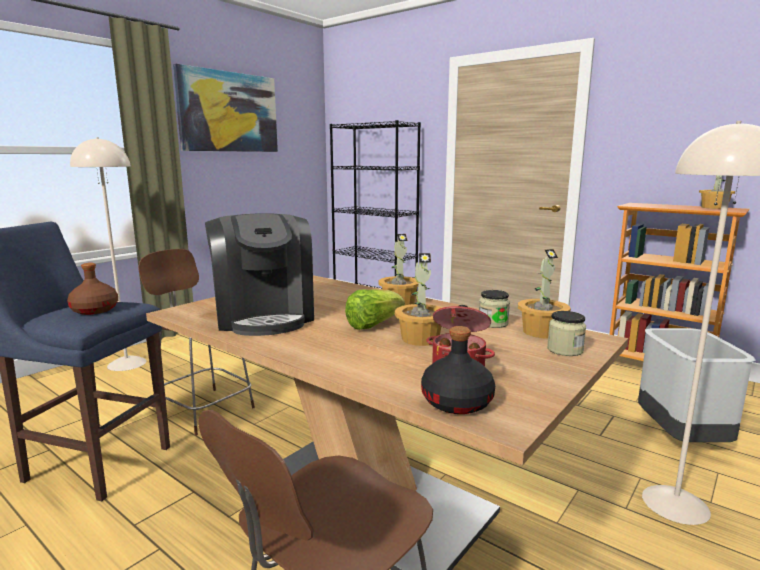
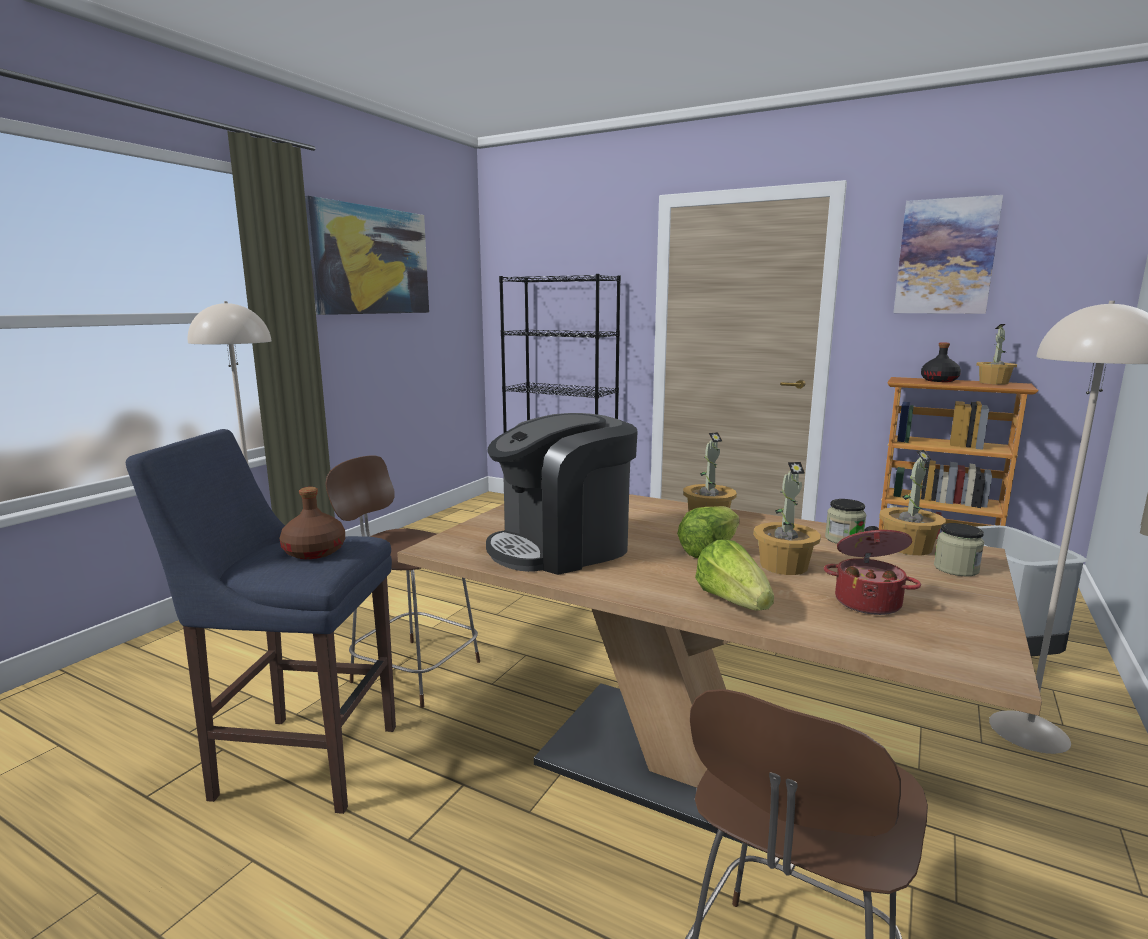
camera: 10 degrees left, 0 degrees up
coffee machine [205,213,314,336] -> coffee machine turned 90 degrees clockwise [486,413,638,575]
black bottle [421,326,495,414] -> black bottle moved to [921,343,961,382]
none -> lettuce [695,540,774,611]
none -> picture [893,195,1003,314]

